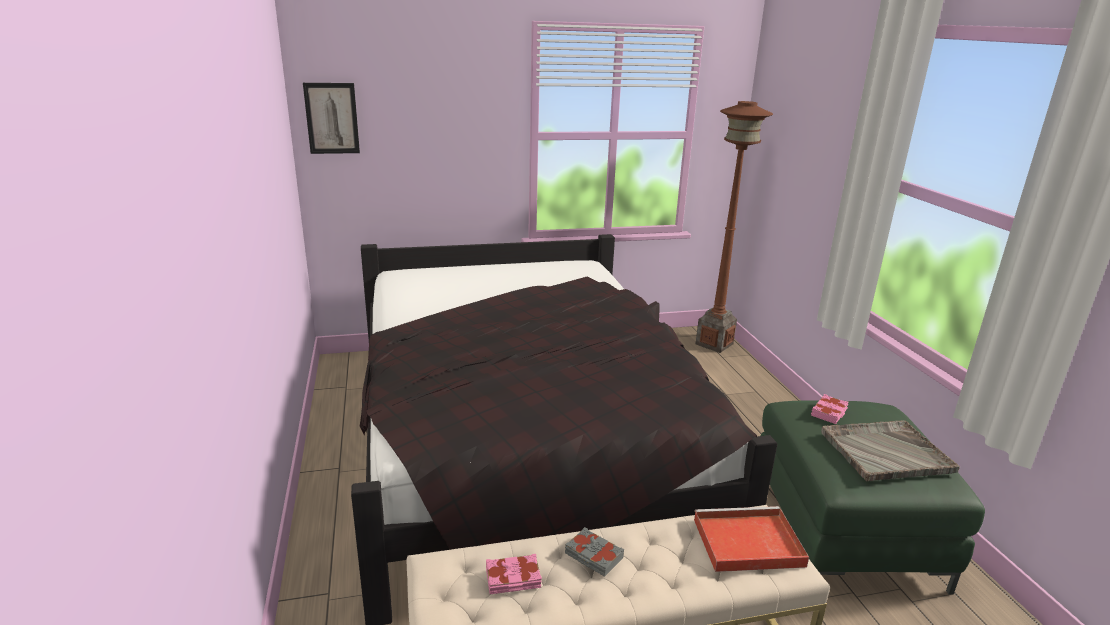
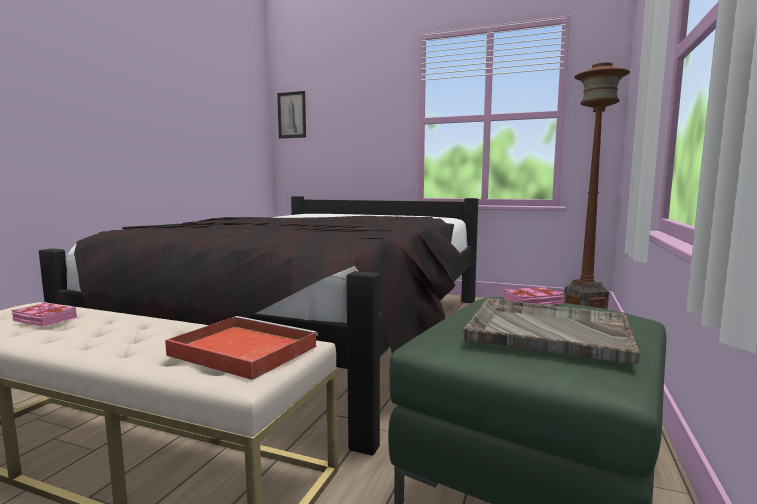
camera: 35 degrees right, 15 degrees down
grey book [565,527,624,577] -> none

